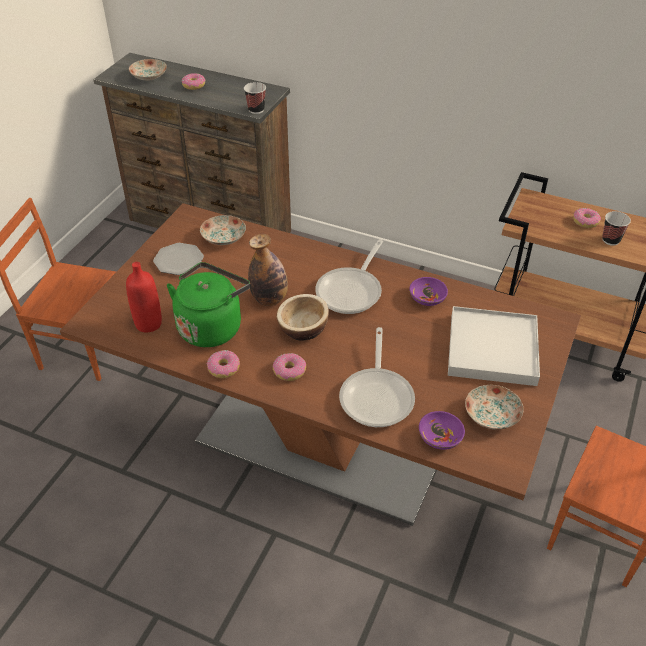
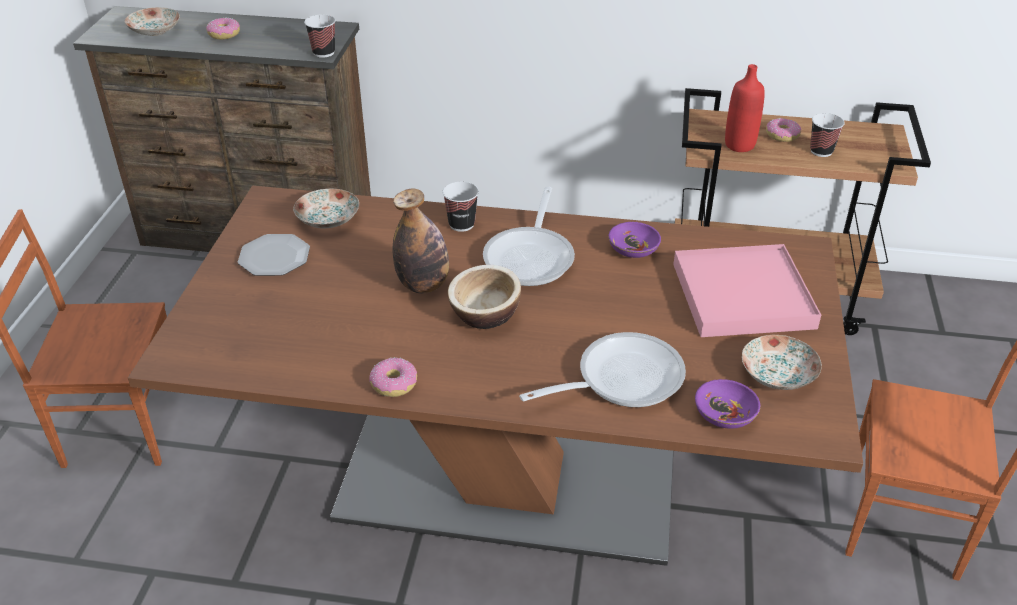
camera: 15 degrees left, 5 degrees down
red bottle [126,262,162,332] -> red bottle moved to [725,64,765,152]
green kettle [167,262,250,347] -> none
donut [272,353,306,381] -> none
frying pan [339,327,415,427] -> frying pan turned 105 degrees counterclockwise [519,332,686,407]
white tray [448,306,540,386] -> pink tray [673,244,821,337]
none -> cup [443,182,479,232]

